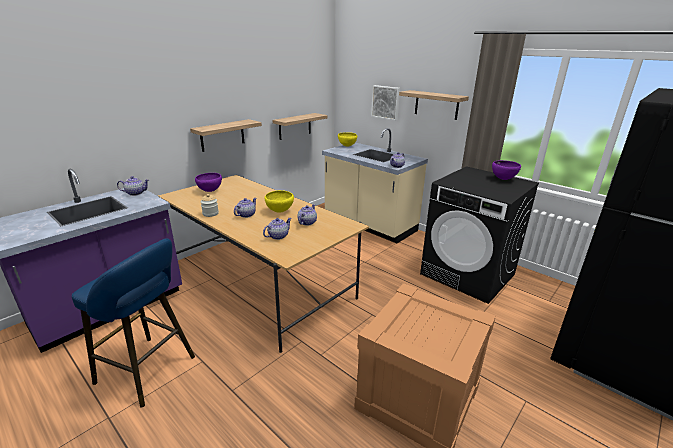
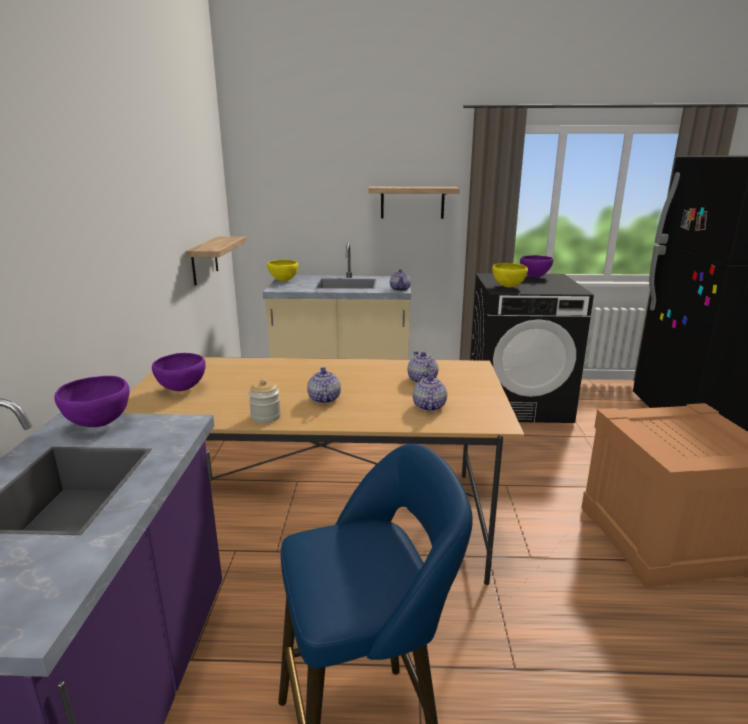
camera: 40 degrees left, 5 degrees down
teapot [117,176,149,196] -> purple bowl [54,376,130,427]
shelf [190,119,262,152] -> none
yellow bowl [264,190,294,213] -> yellow bowl moved to [492,263,528,288]
picture [371,85,400,120] -> none

